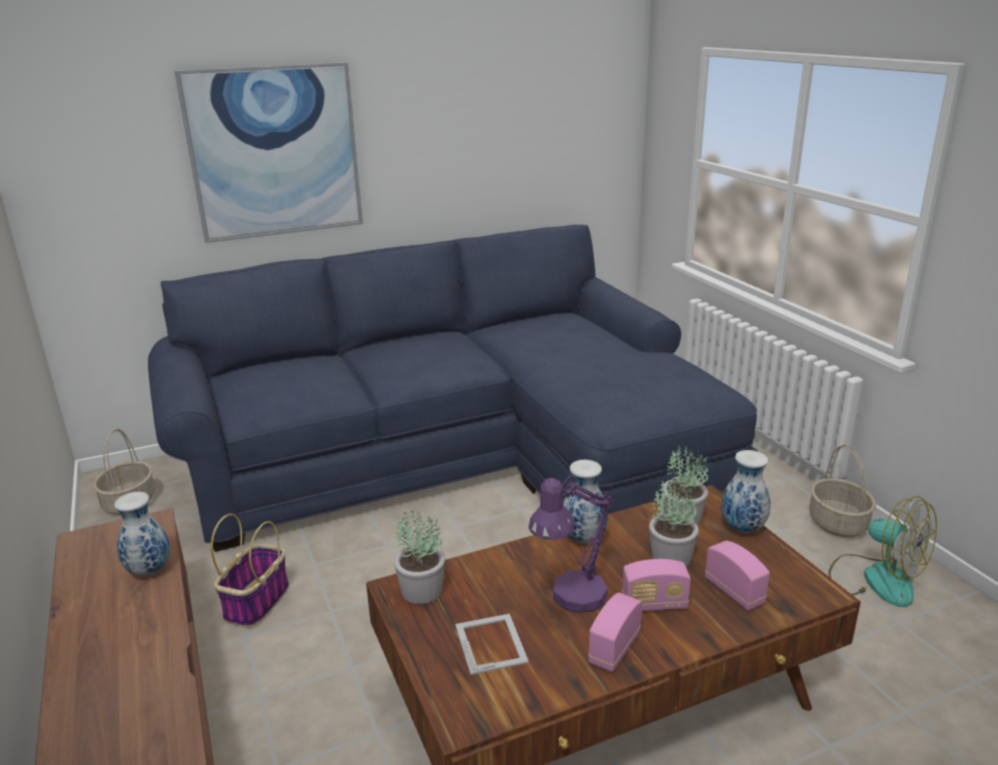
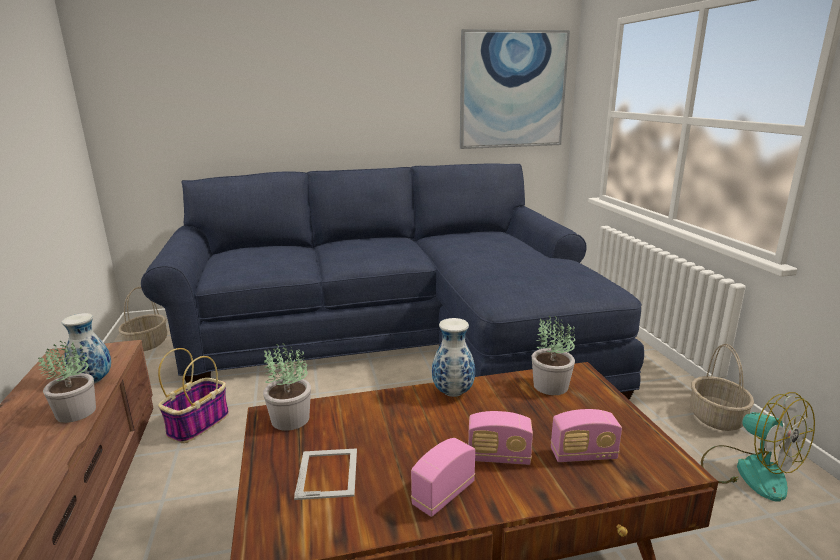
camera: 10 degrees right, 5 degrees down
picture [175,62,363,243] -> picture moved to [460,29,570,149]
purple table lamp [528,475,615,613] -> none
potted plant [649,479,699,567] -> potted plant moved to [38,340,96,423]
radio [705,541,770,610] -> radio turned 105 degrees clockwise [551,409,622,462]
vase [721,450,770,533] -> none

